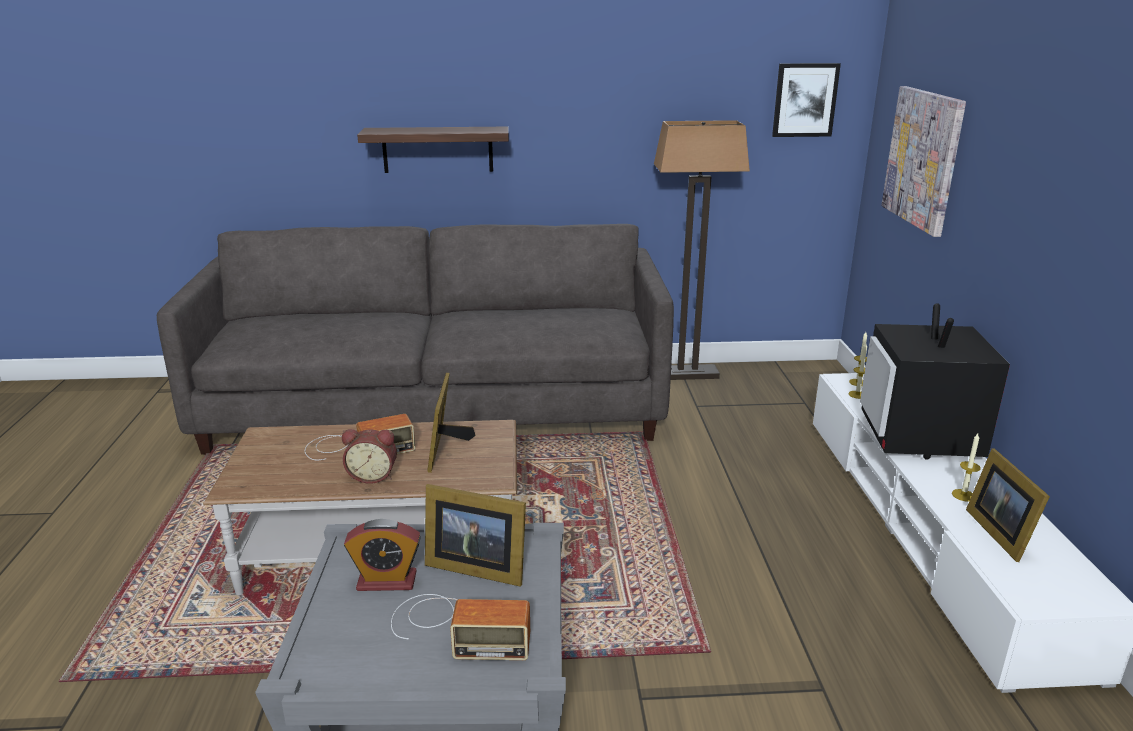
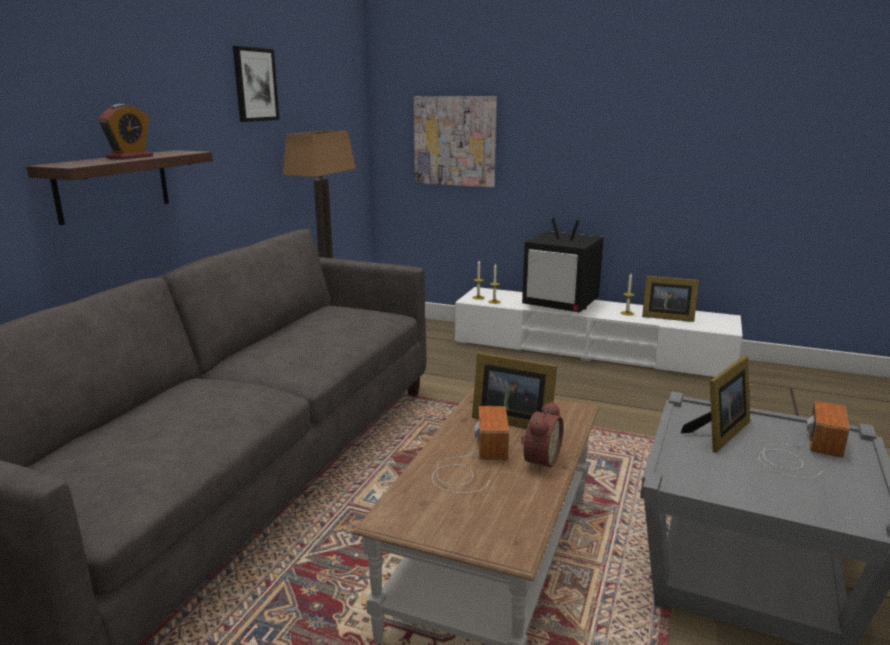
camera: 65 degrees left, 5 degrees down
alarm clock [344,519,421,591] -> alarm clock moved to [98,104,153,160]
picture [772,63,841,137] -> picture moved to [233,46,279,122]

